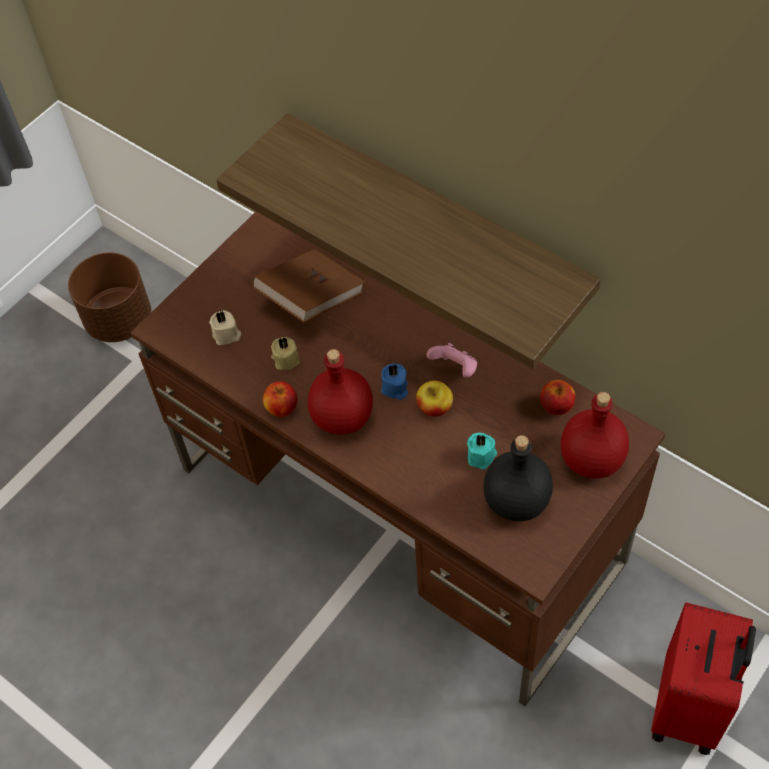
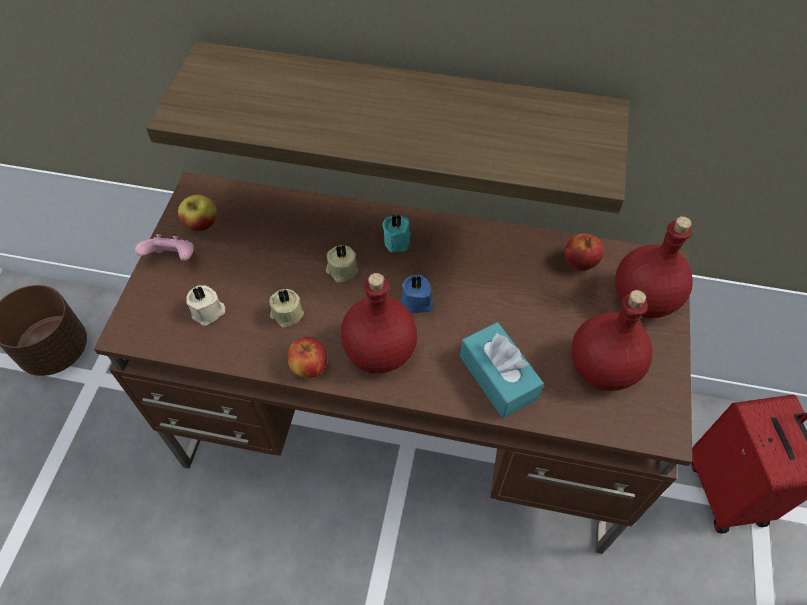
camera: 30 degrees left, 0 degrees up
brown book [252,249,365,323] -> none
apple [416,380,453,417] -> apple moved to [178,195,217,231]
pink game controller [427,343,477,378] -> pink game controller moved to [135,234,194,261]
turquoise candle [467,432,497,469] -> turquoise candle moved to [382,214,411,252]
black bottle [483,435,553,521] -> red bottle [572,290,652,391]
none -> beige candle [326,245,359,283]
none -> turquoise tissue box [460,322,544,418]

